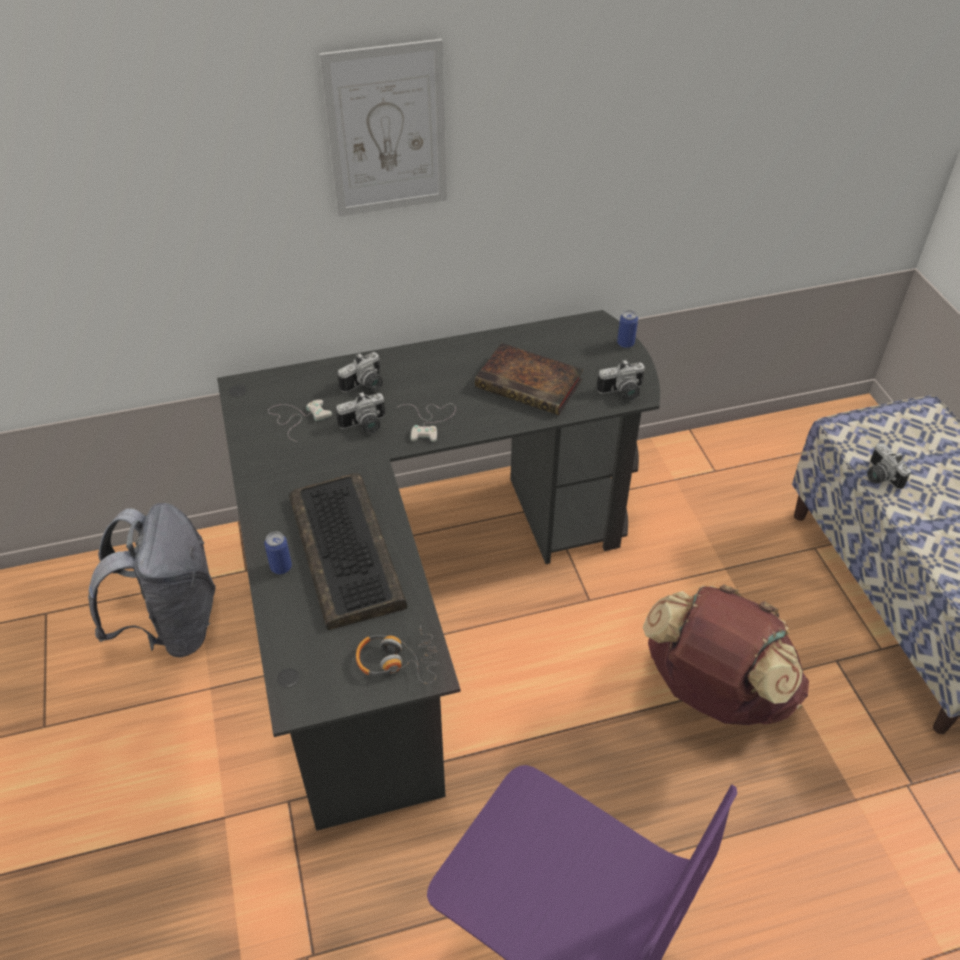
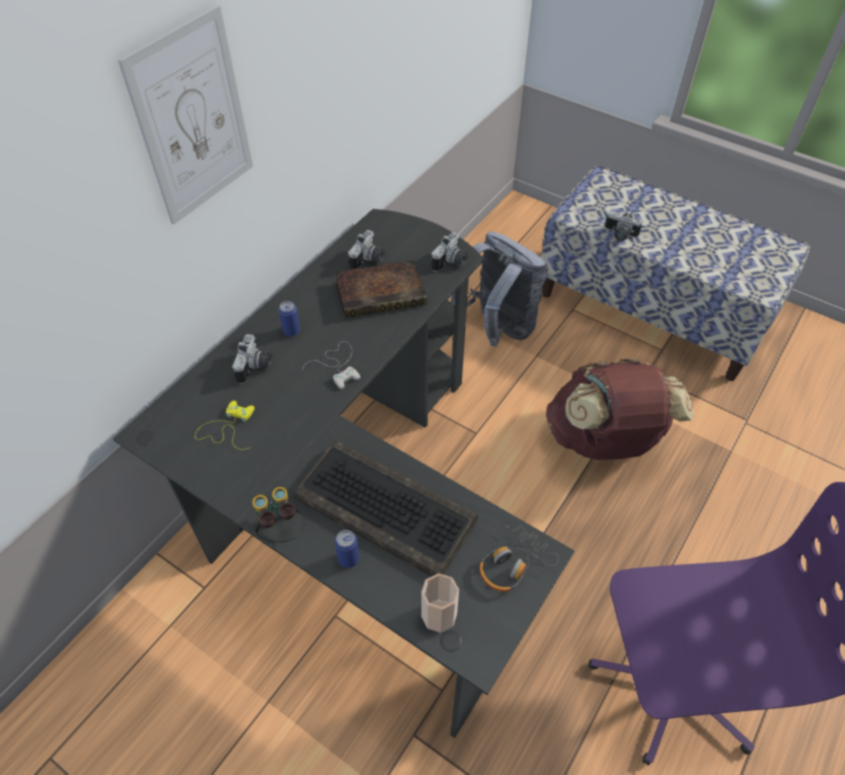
camera: 40 degrees left, 5 degrees up
grey backpack [88,503,215,658] -> grey backpack moved to [451,232,548,347]
white game controller [268,399,332,442] -> yellow game controller [195,401,255,450]
camera [336,392,385,433] -> camera moved to [348,230,385,270]
can [617,310,638,348] -> can moved to [279,301,300,337]
none -> binoculars [252,487,305,542]
none -> cup [421,573,459,633]

